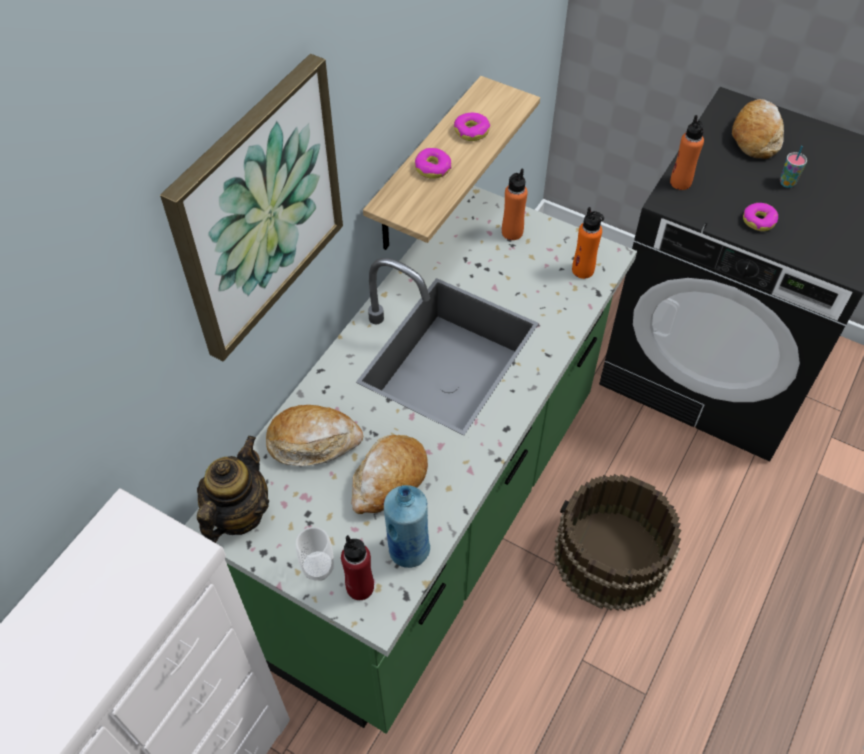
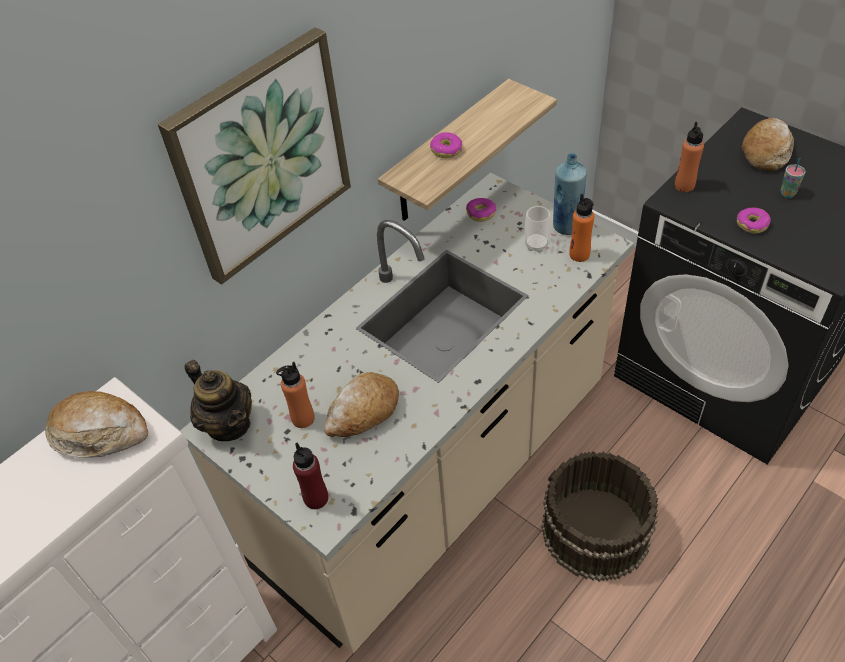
camera: 15 degrees right, 5 degrees down
green counter [185,186,637,734] -> beige counter [180,173,634,653]
teapot [197,436,269,543] -> teapot turned 105 degrees clockwise [185,360,252,441]
bread [266,405,363,466] -> bread moved to [45,391,148,458]
cup [296,527,334,581] -> cup moved to [525,206,551,252]
blue bottle [384,485,430,568] -> blue bottle moved to [553,153,587,235]
donut [454,113,490,141] -> donut moved to [466,198,497,222]
orange bottle [502,169,528,240] -> orange bottle moved to [276,362,315,428]

